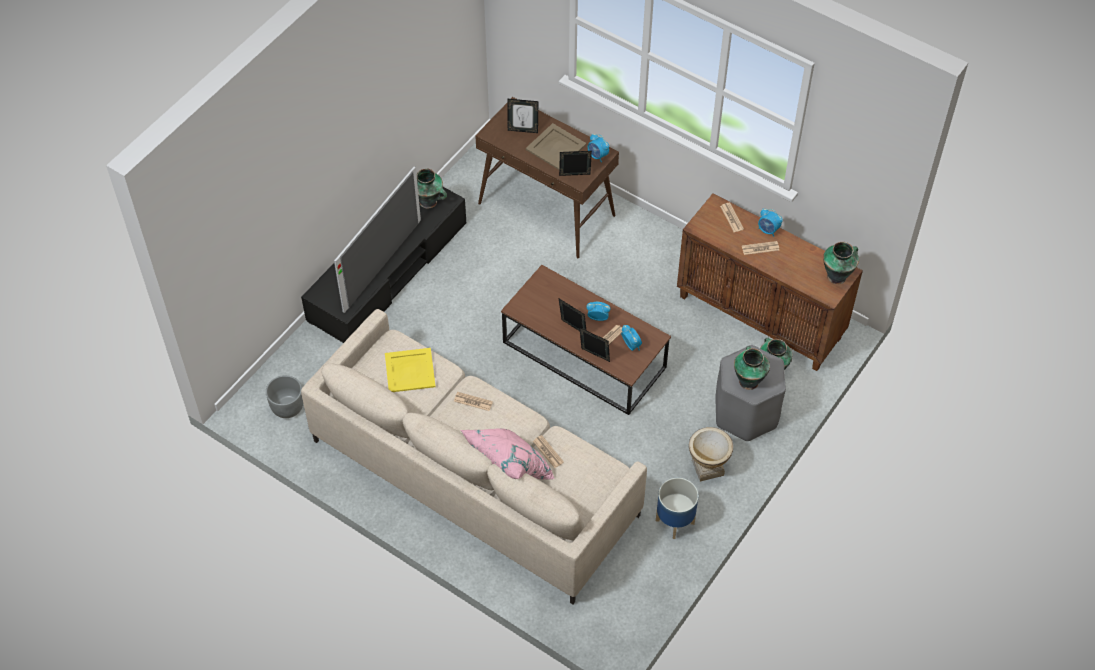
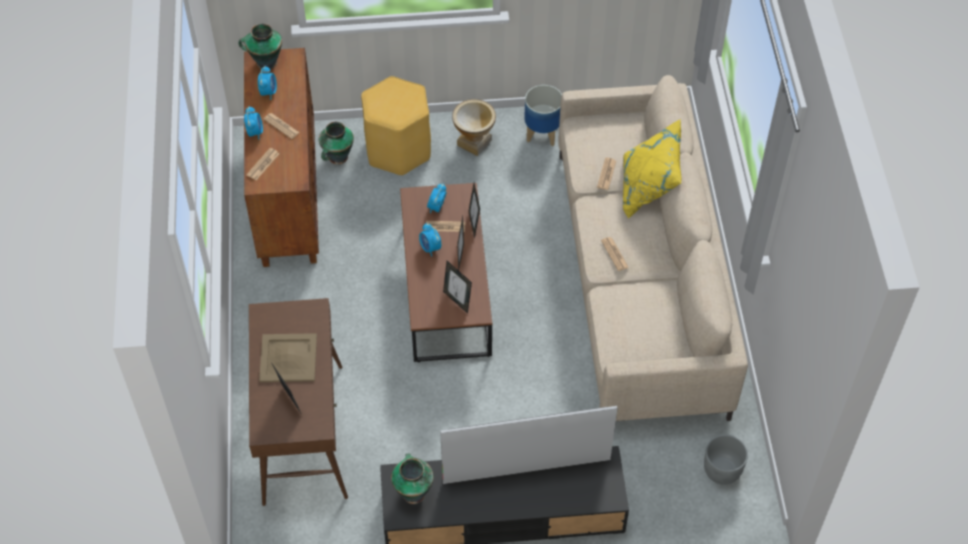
camera: 130 degrees left, 0 degrees up
yellow tray [385,348,436,392] -> none
pink pillow [461,428,554,480] -> yellow pillow [623,118,682,219]
picture frame [559,151,592,176] -> picture frame moved to [443,261,472,314]
alarm clock [588,134,609,162] -> alarm clock moved to [258,66,277,100]
grey stool [715,345,786,441] -> yellow stool [361,76,431,176]
vase [734,346,770,390] -> none

